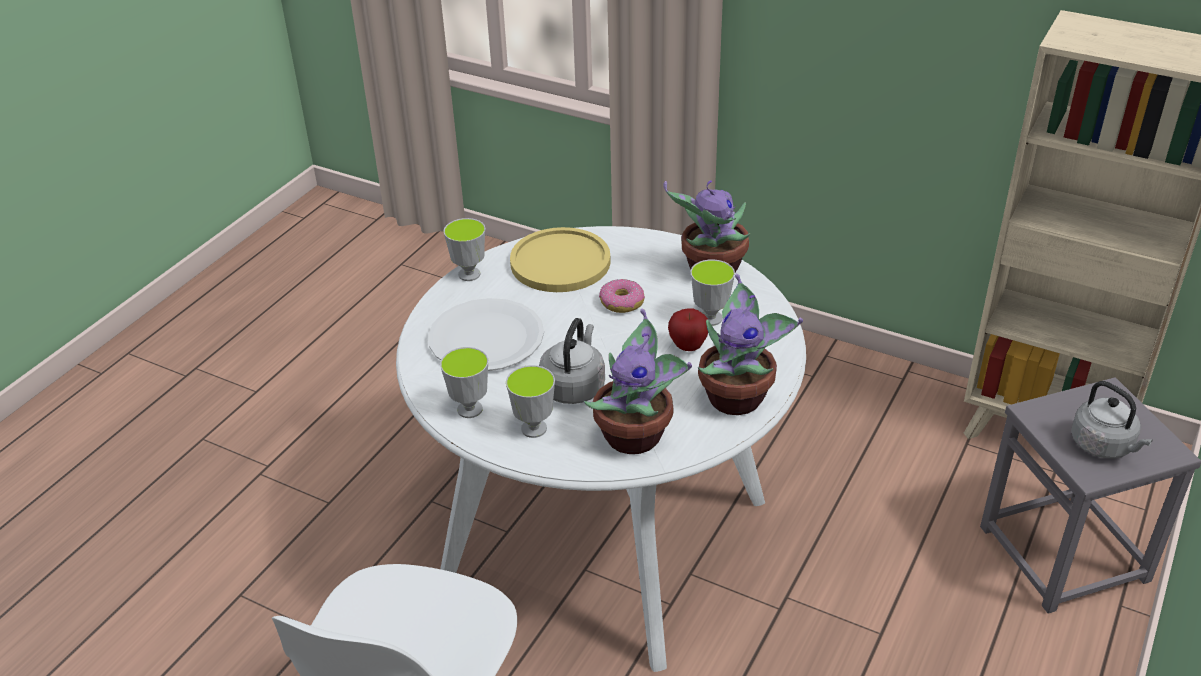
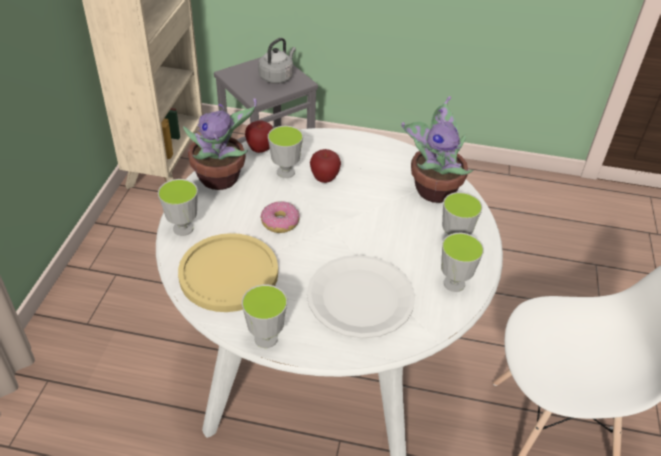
camera: 110 degrees left, 5 degrees up
grey kettle [539,318,605,404] -> none
potted plant [698,274,803,415] -> none
none -> cup [158,179,198,236]
none -> apple [245,121,273,153]

